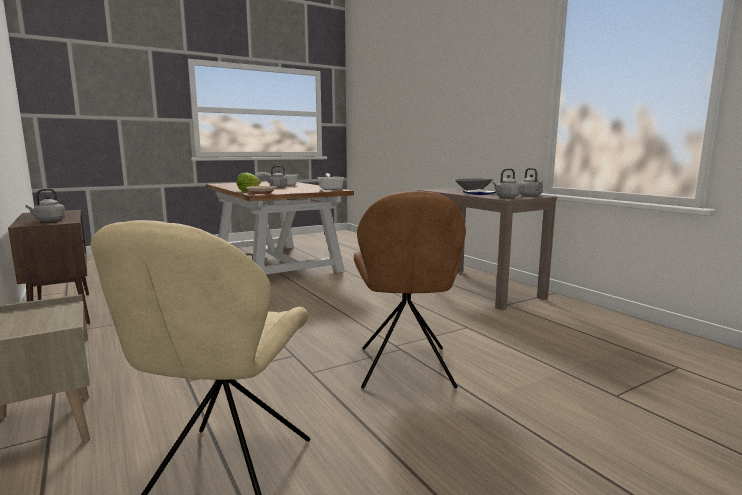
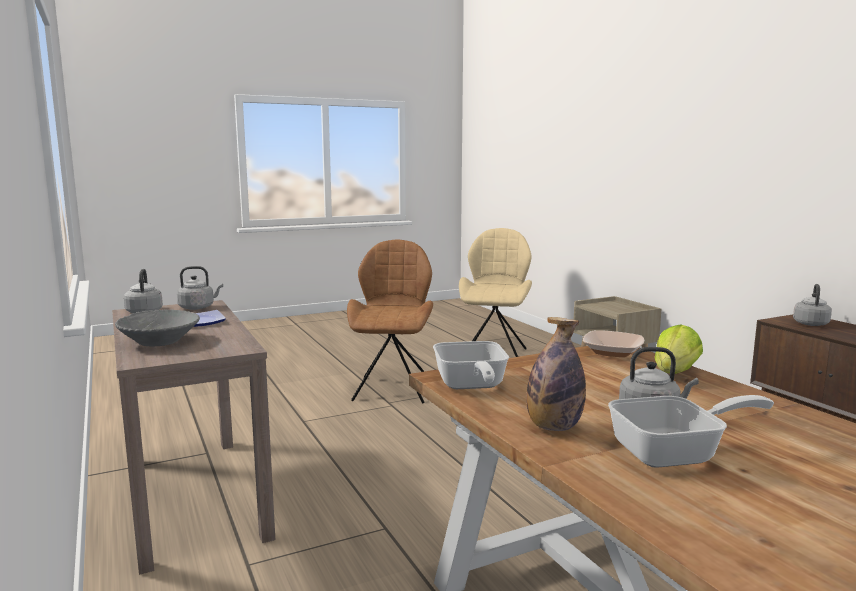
camera: 175 degrees left, 0 degrees up
none -> bottle [526,317,586,431]

